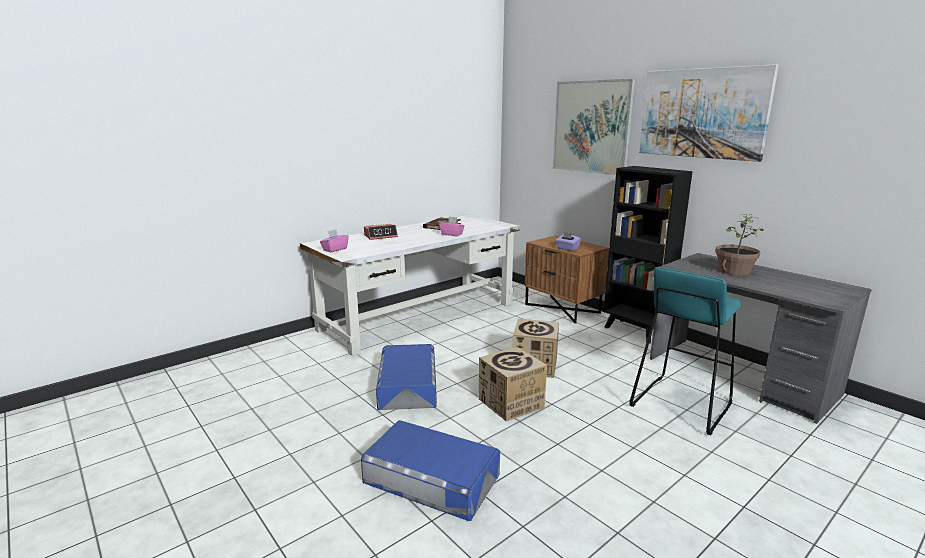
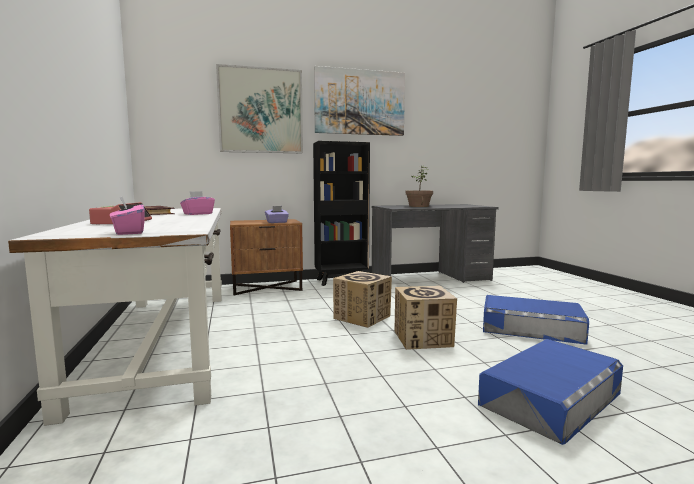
camera: 65 degrees left, 10 degrees down
blue storage box [376,344,437,410] -> blue storage box moved to [483,295,589,345]
turquoise stool [629,267,742,436] -> none

